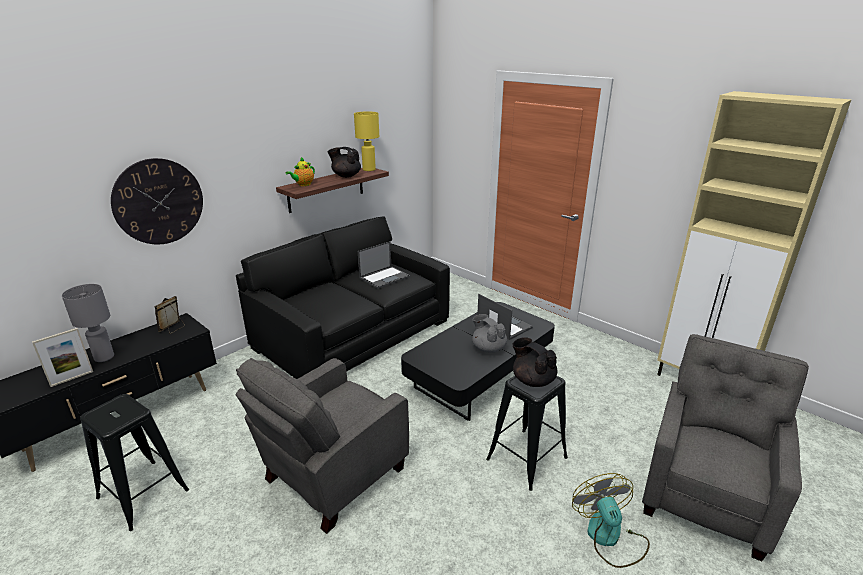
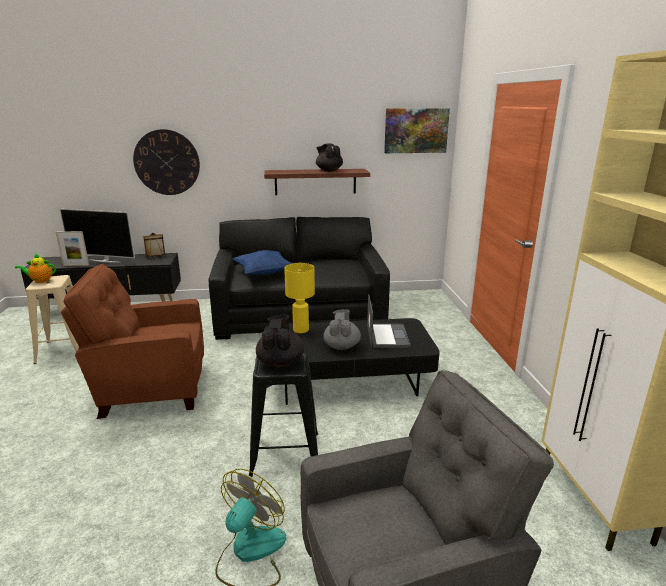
camera: 40 degrees right, 5 degrees down
grey table lamp [62,284,114,362] -> television [60,209,135,263]
black stool [80,394,189,531] -> beige stool [26,275,79,364]
grey armchair [236,358,409,534] -> brown armchair [61,264,204,419]
teapot [286,157,315,186] -> teapot moved to [15,253,56,283]
yellow table lamp [354,111,379,171] -> yellow table lamp moved to [284,263,315,333]
laptop [358,241,410,289] -> none
none -> blue pillow [233,250,293,275]
none -> picture [384,108,450,153]

